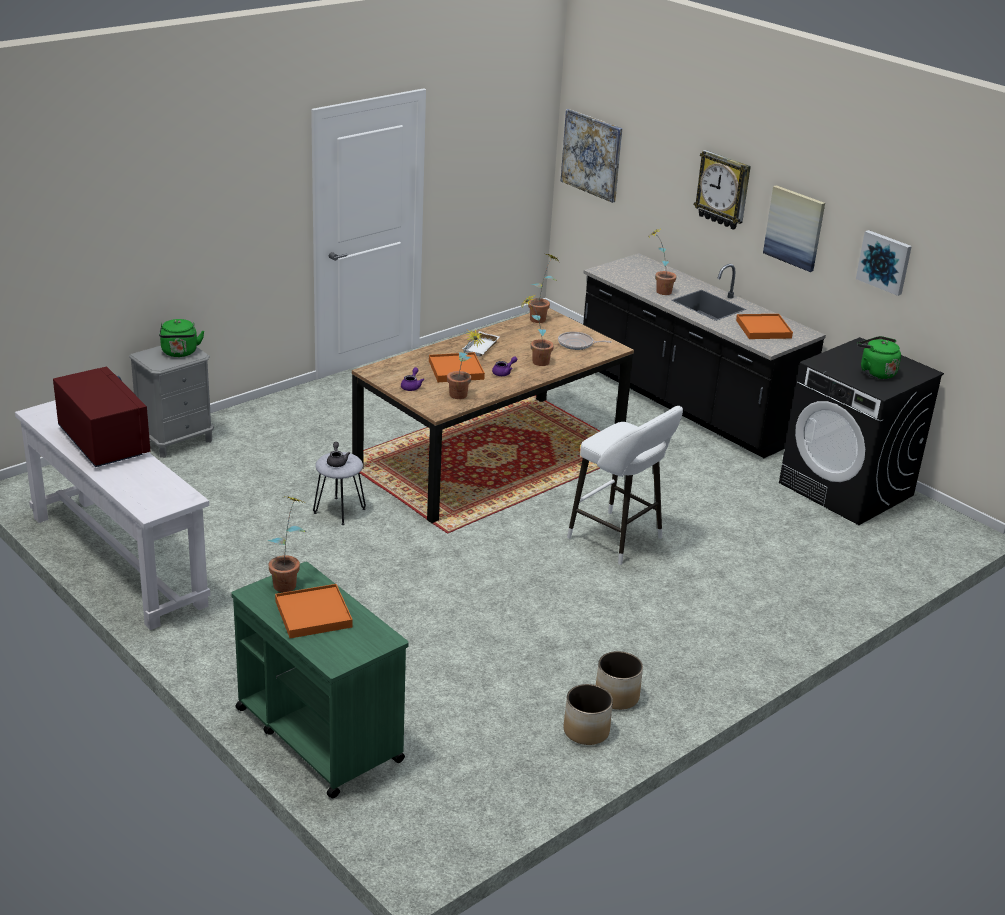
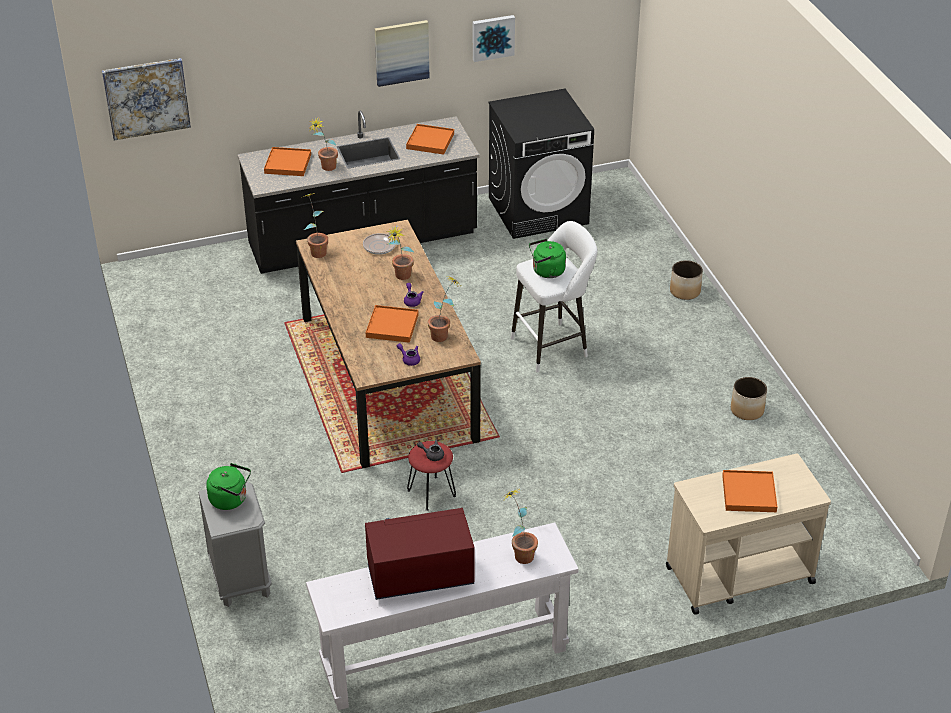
camera: 65 degrees left, 10 degrees up
green cart [231,562,409,799] -> beige cart [666,454,831,615]
potted plant [268,496,306,592] -> potted plant moved to [501,488,538,564]
grey stool [313,452,366,525] -> red stool [407,441,456,511]
white tray [462,331,500,357] -> none
planter [564,684,613,745] -> planter moved to [670,260,703,300]
wall clock [694,150,751,230] -> none
green kettle [857,336,901,379] -> green kettle moved to [529,239,566,278]
none -> orange tray [264,147,311,176]

